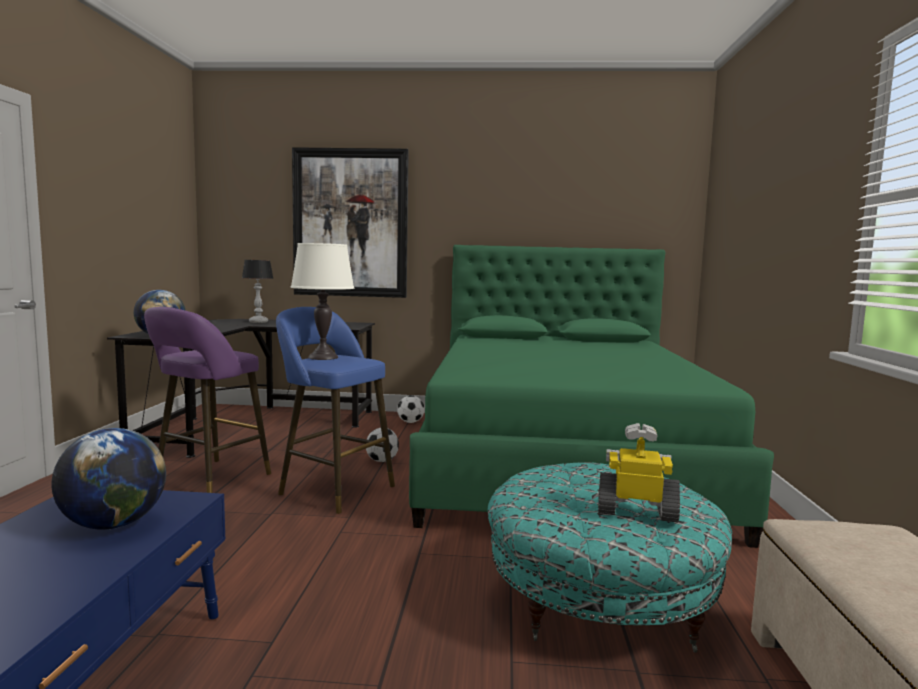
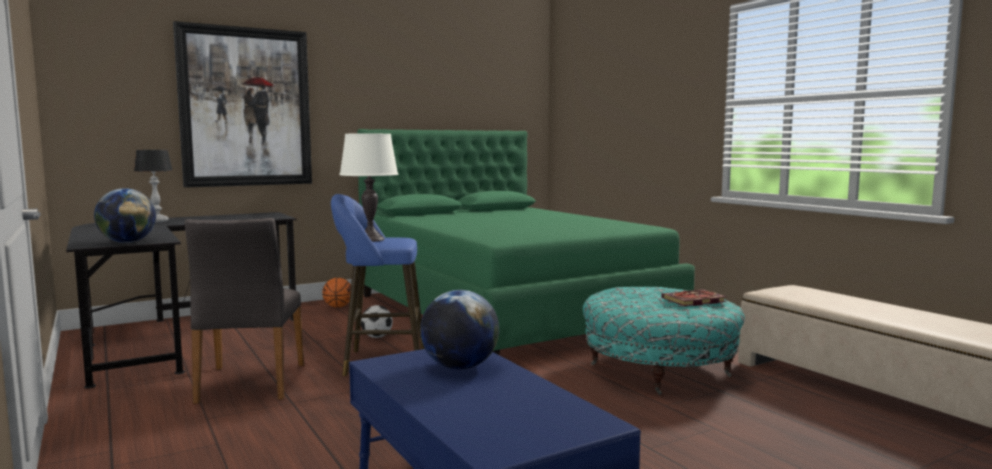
camera: 35 degrees left, 0 degrees up
purple stool [144,307,271,493] -> grey chair [185,218,304,404]
football [397,395,424,423] -> basketball [322,278,351,308]
toy robot [598,423,680,522] -> book [661,289,727,306]

